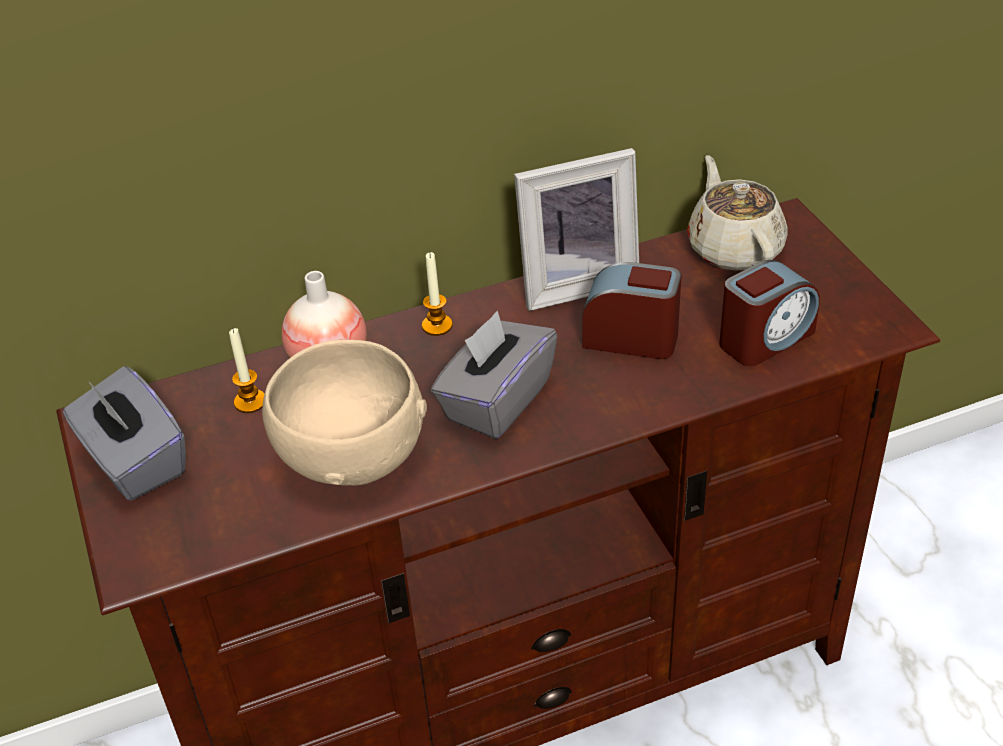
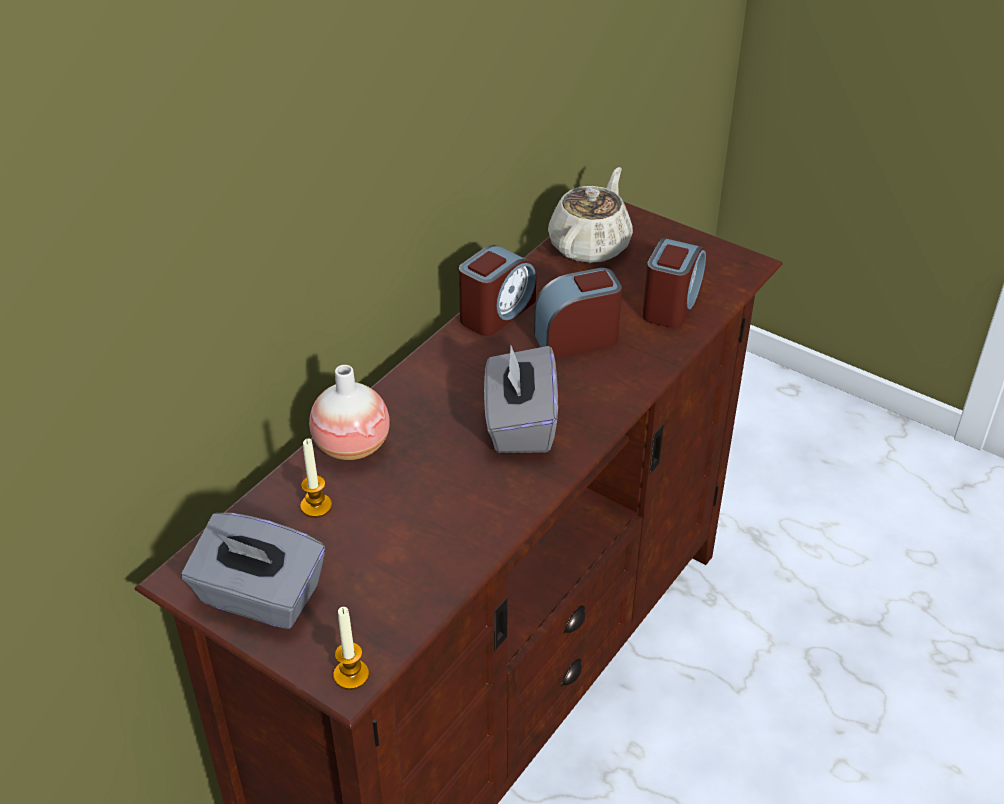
camera: 35 degrees left, 0 degrees up
beige bowl [262,340,427,486] -> none
candle [422,252,453,336] -> candle moved to [333,607,369,690]
picture frame [514,148,639,311] -> alarm clock [459,245,536,336]
beige teapot [687,155,788,271] -> beige teapot turned 75 degrees clockwise [548,167,633,263]

